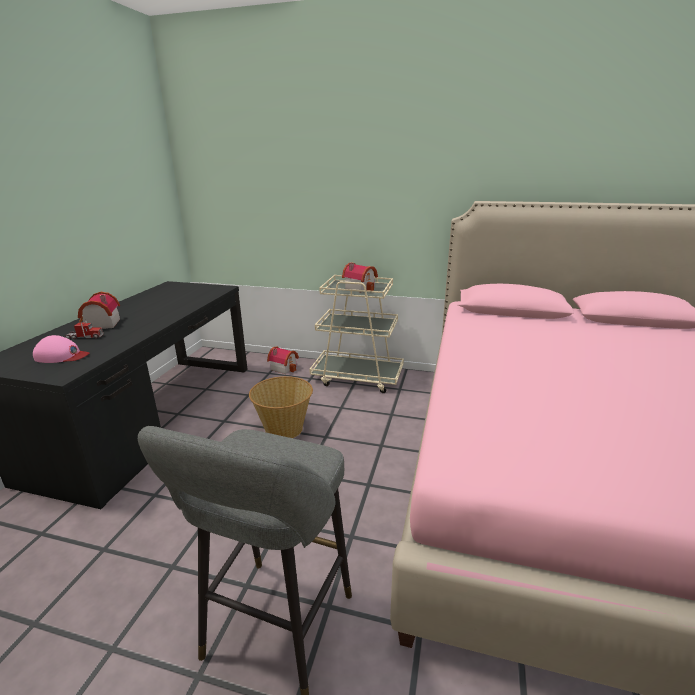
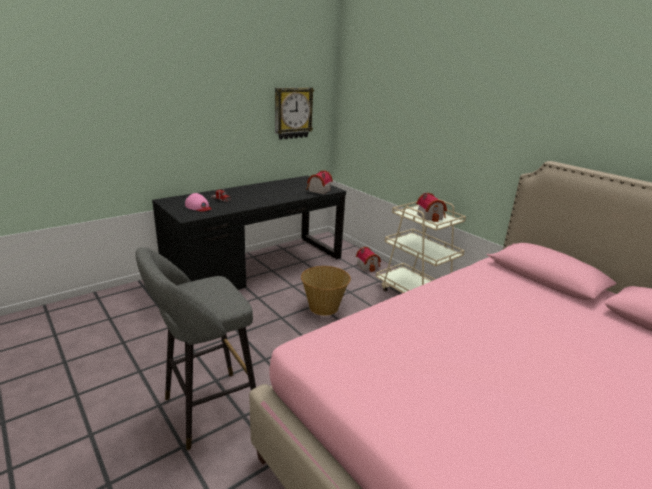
camera: 35 degrees right, 0 degrees up
toy house [78,292,120,329] -> toy house moved to [306,170,333,194]
none -> wall clock [275,87,314,140]

